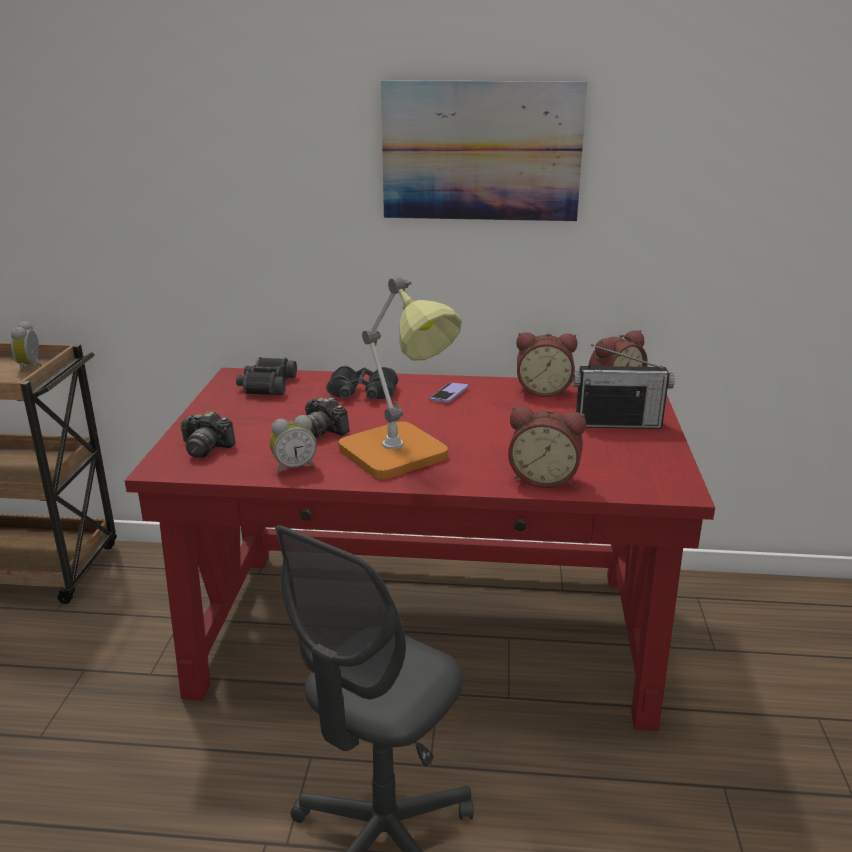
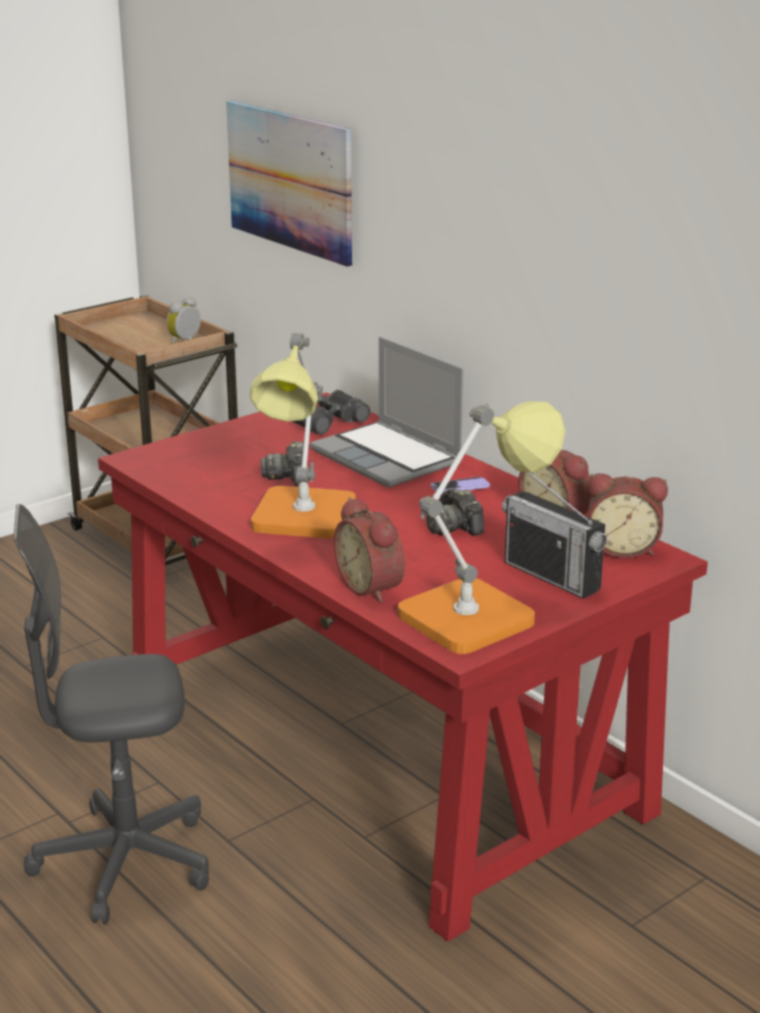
camera: 45 degrees right, 0 degrees up
camera [180,411,236,458] -> camera moved to [426,488,484,536]
alarm clock [270,415,317,474] -> none
black binoculars [326,366,398,399] -> laptop [310,337,463,488]
picture [381,80,587,221] -> picture moved to [226,101,352,267]
none -> table lamp [398,401,565,654]

